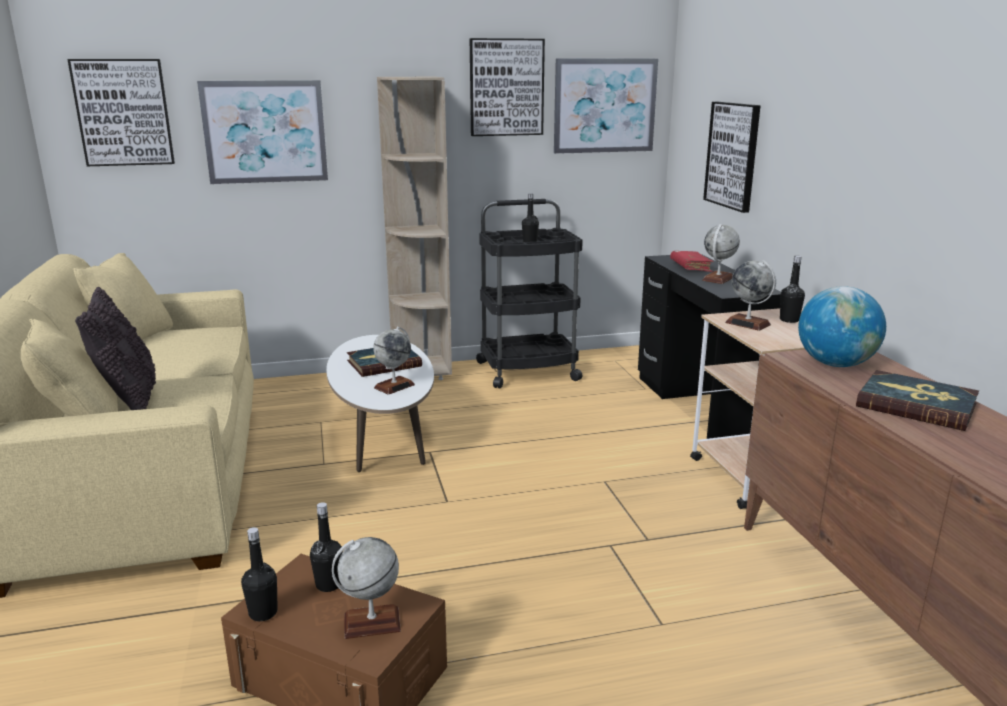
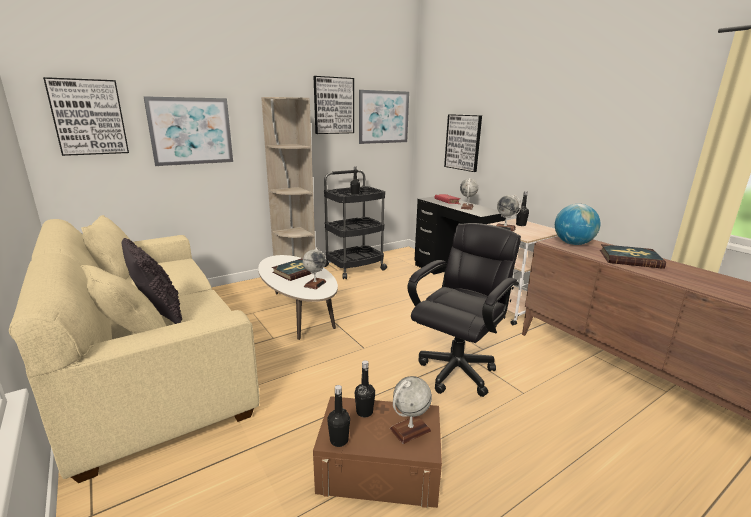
camera: 20 degrees left, 0 degrees up
none -> black office chair [407,223,521,397]

